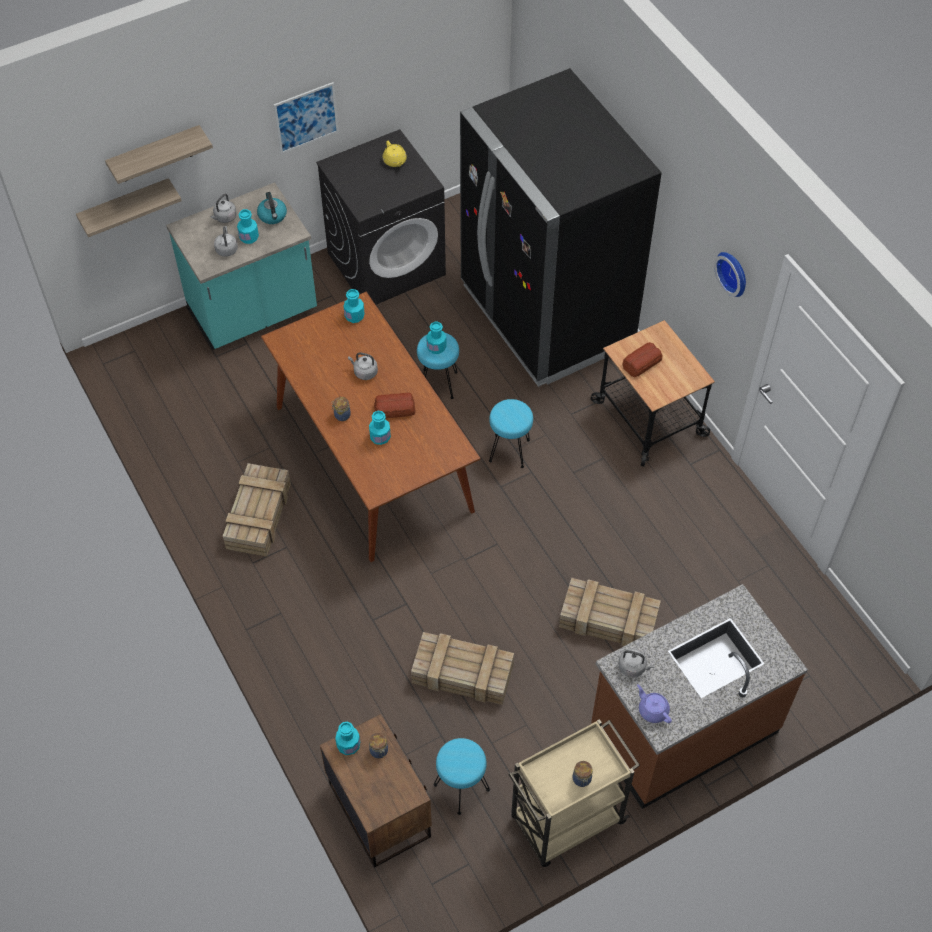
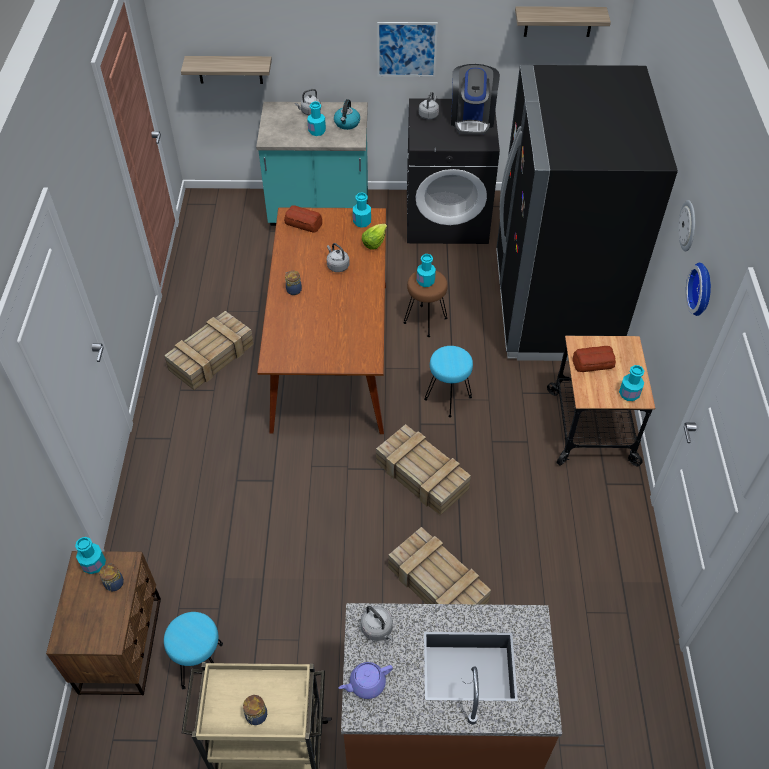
camera: 30 degrees right, 5 degrees down
shelf [105,125,213,184] -> shelf moved to [515,6,611,37]
grey kettle [214,226,238,257] -> grey kettle moved to [419,92,439,120]
turquoise bottle [369,411,391,445] -> turquoise bottle moved to [619,365,644,401]
bread [374,393,416,418] -> bread moved to [284,205,322,233]
yellow teapot [382,141,407,167] -> coffee machine [451,64,500,135]
crate [411,632,514,705] -> crate moved to [376,424,471,516]
turquoise stool [417,333,459,399] -> brown stool [403,271,448,337]
purple teapot [637,684,672,723] -> purple teapot turned 105 degrees counterclockwise [339,662,393,699]
none -> lettuce [362,224,387,250]
none -> wall clock [678,200,695,252]

